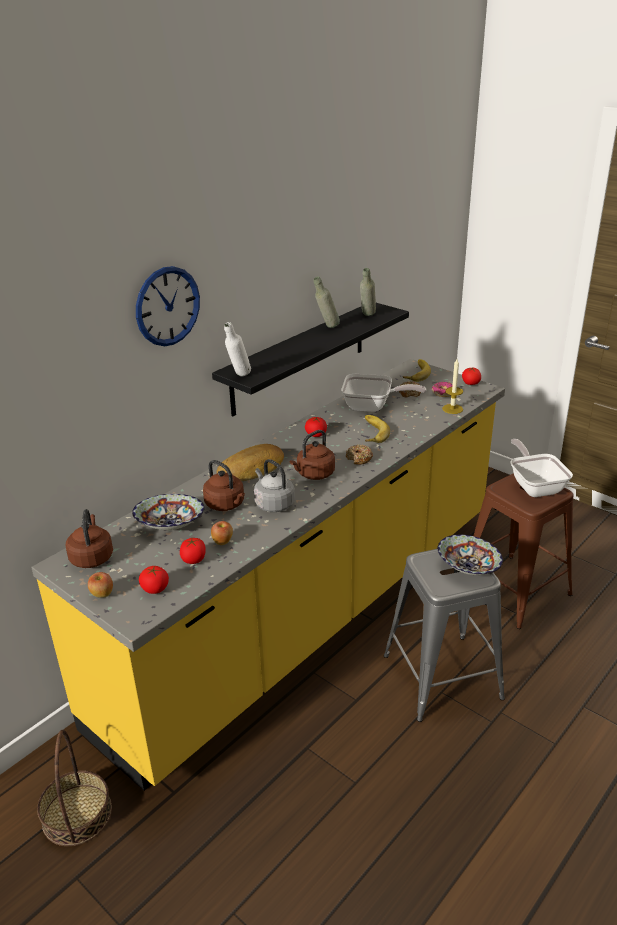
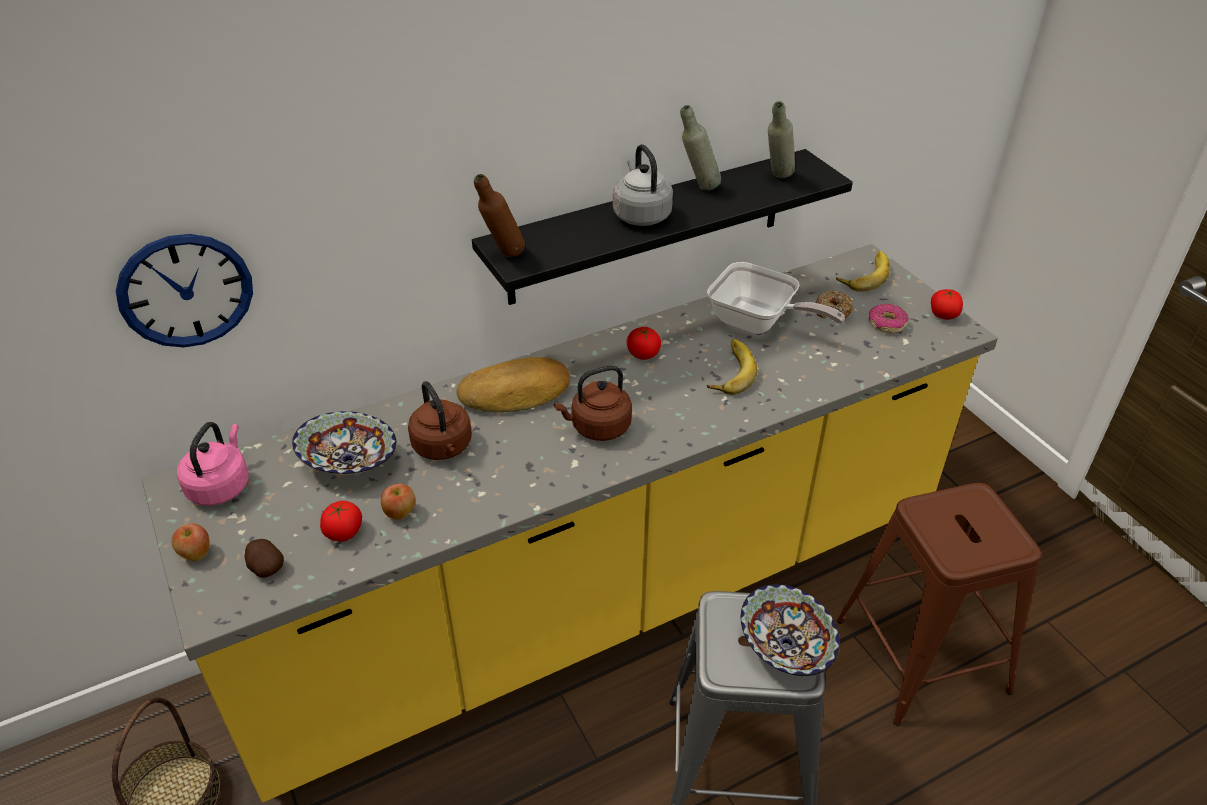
camera: 20 degrees right, 10 degrees up
brown kettle [66,509,113,568] -> pink kettle [177,422,249,506]
wall clock [136,266,200,346] -> wall clock moved to [116,234,253,348]
tomato [139,566,169,594] -> potato [245,539,284,578]
white bottle [224,322,251,376] -> brown bottle [474,174,525,257]
grey kettle [254,459,295,512] -> grey kettle moved to [613,144,673,226]
donut [346,445,373,465] -> none
candle [442,359,463,414] -> none
frying pan [510,439,573,497] -> none

